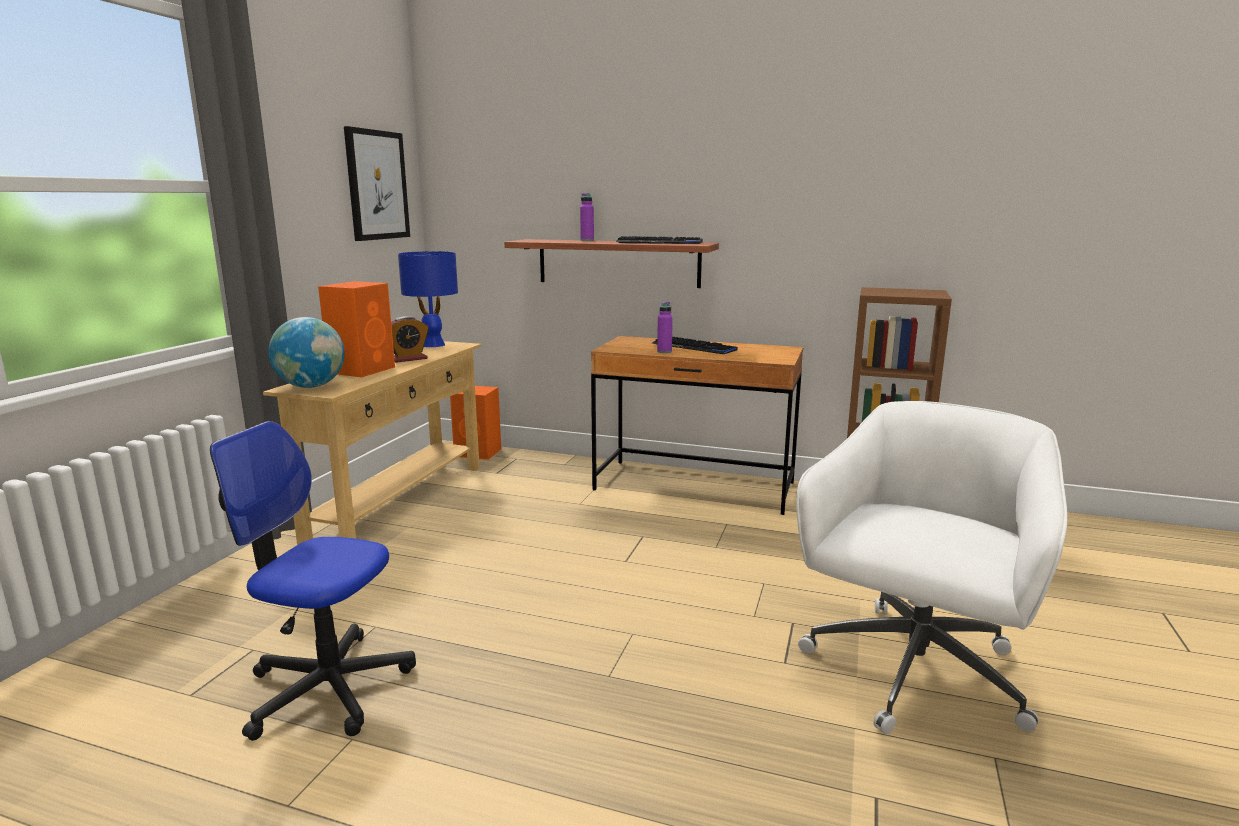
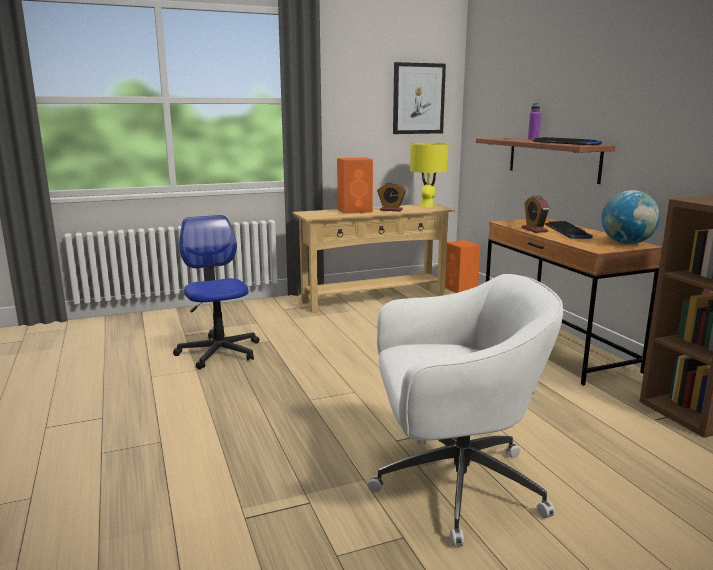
camera: 50 degrees right, 0 degrees up
globe [268,317,345,388] -> globe moved to [601,190,660,244]
blue table lamp [398,251,458,347] -> yellow table lamp [410,143,448,207]
purple bottle [657,302,673,353] -> alarm clock [522,196,550,233]

